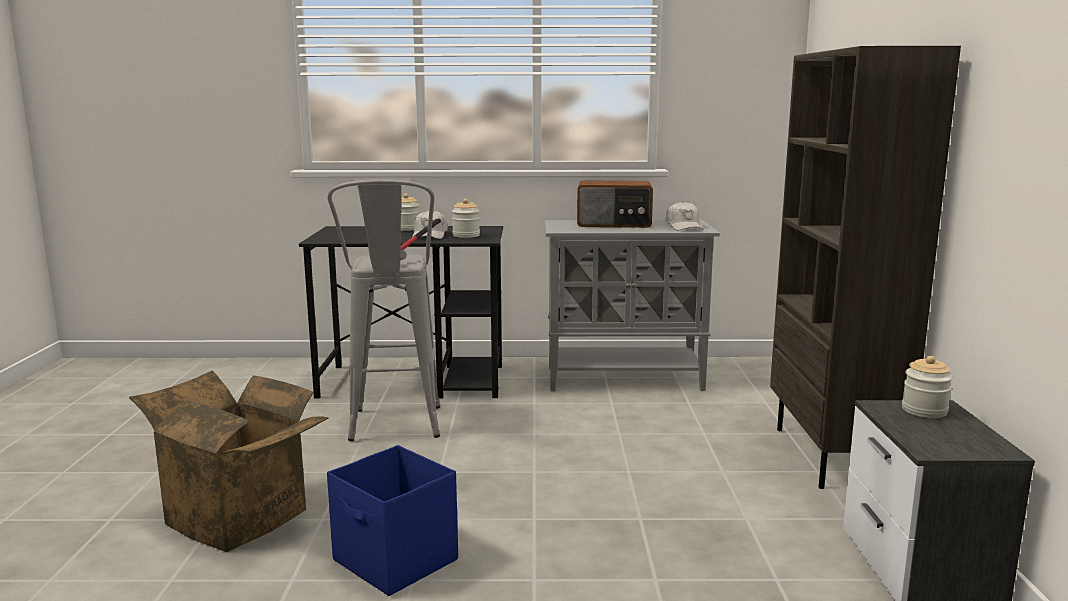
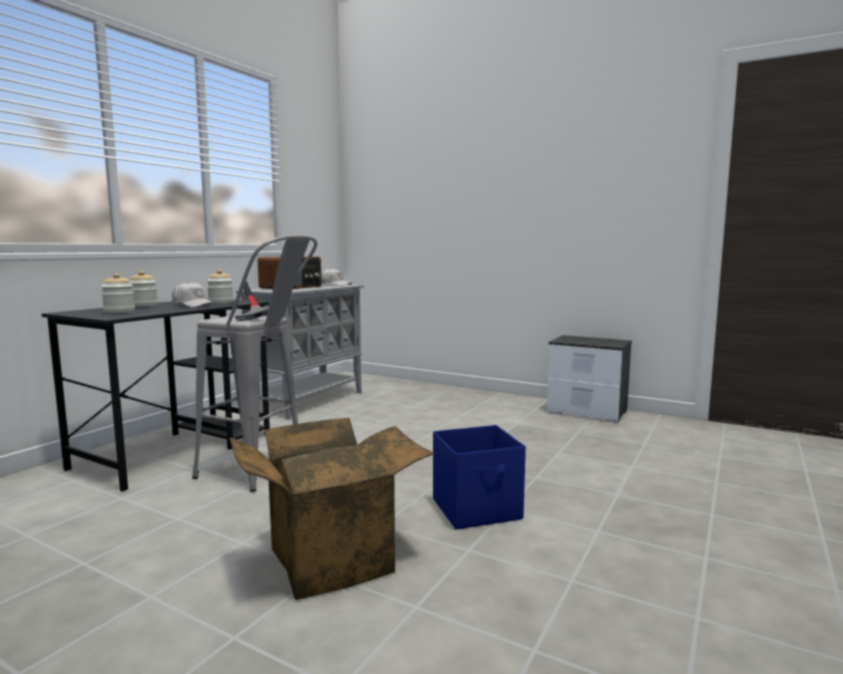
camera: 60 degrees left, 5 degrees down
brown bookcase [770,46,961,489] -> none
jar [902,356,953,418] -> jar moved to [101,273,135,313]

